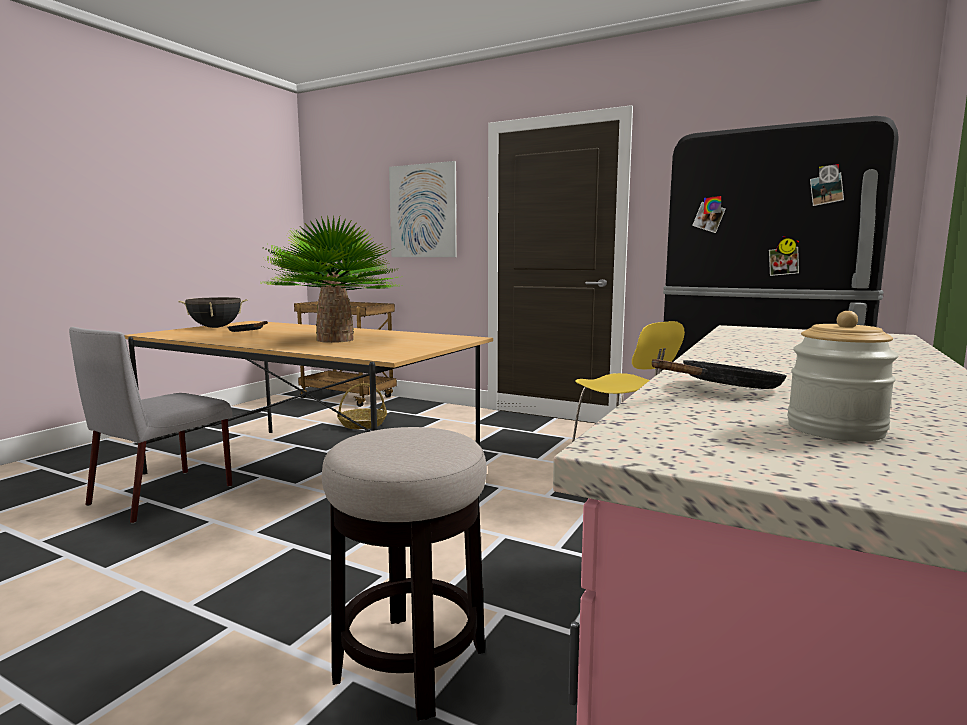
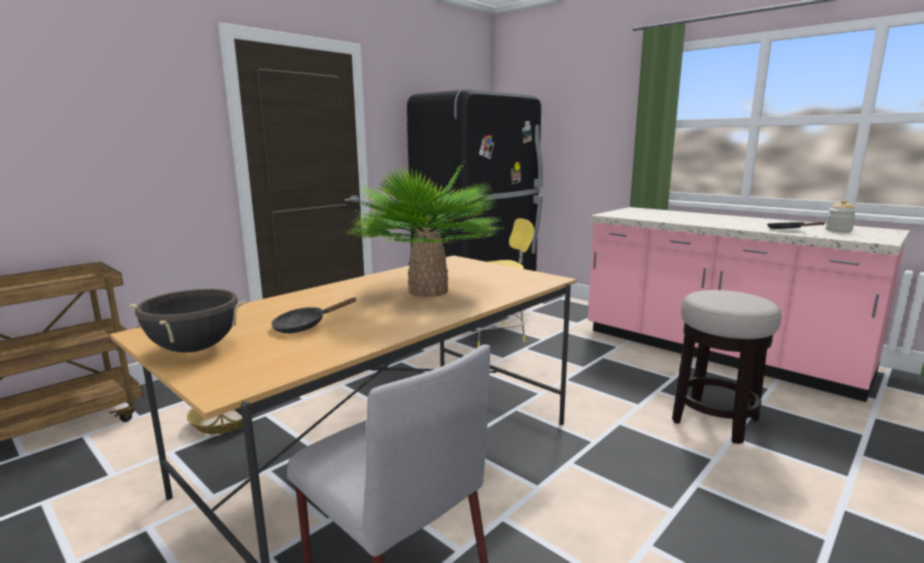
camera: 75 degrees left, 5 degrees up
picture [389,161,457,257] -> none

